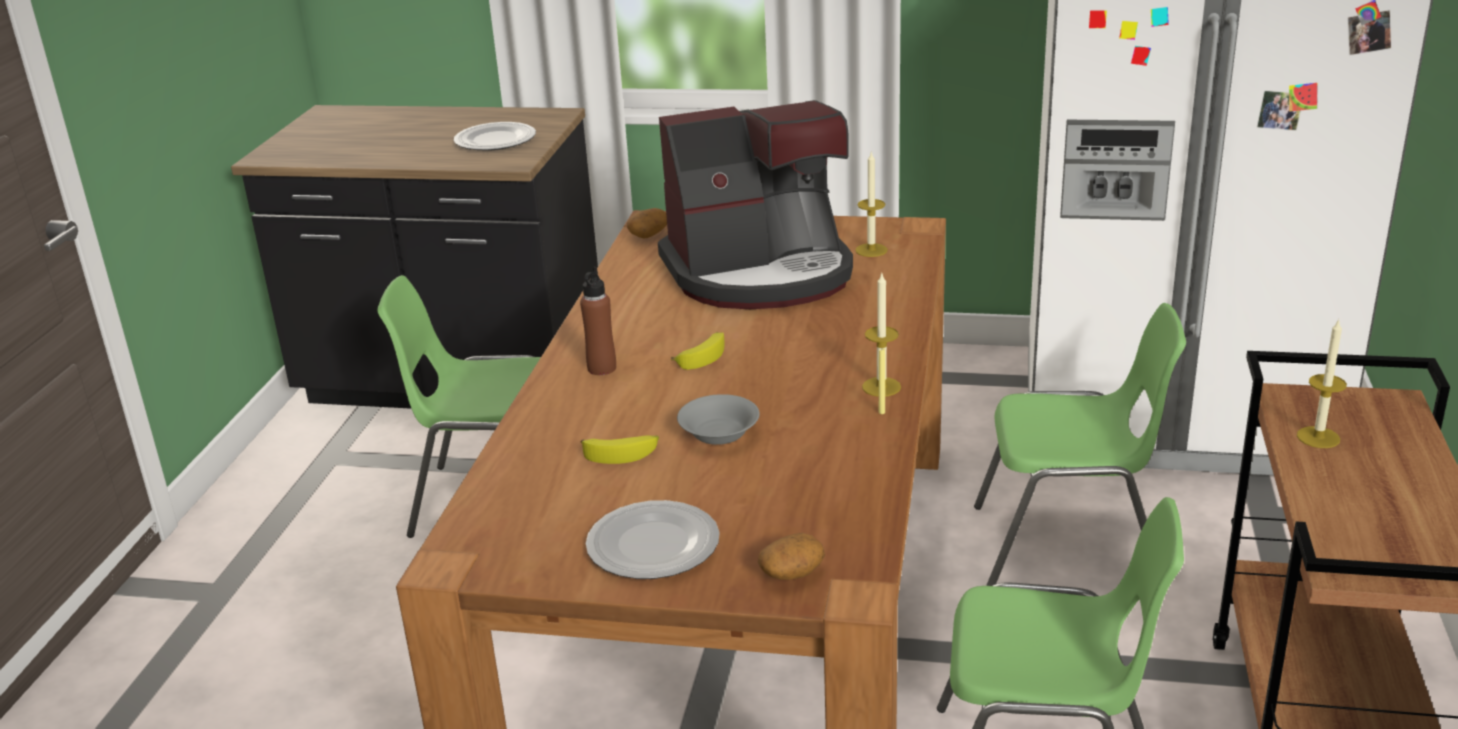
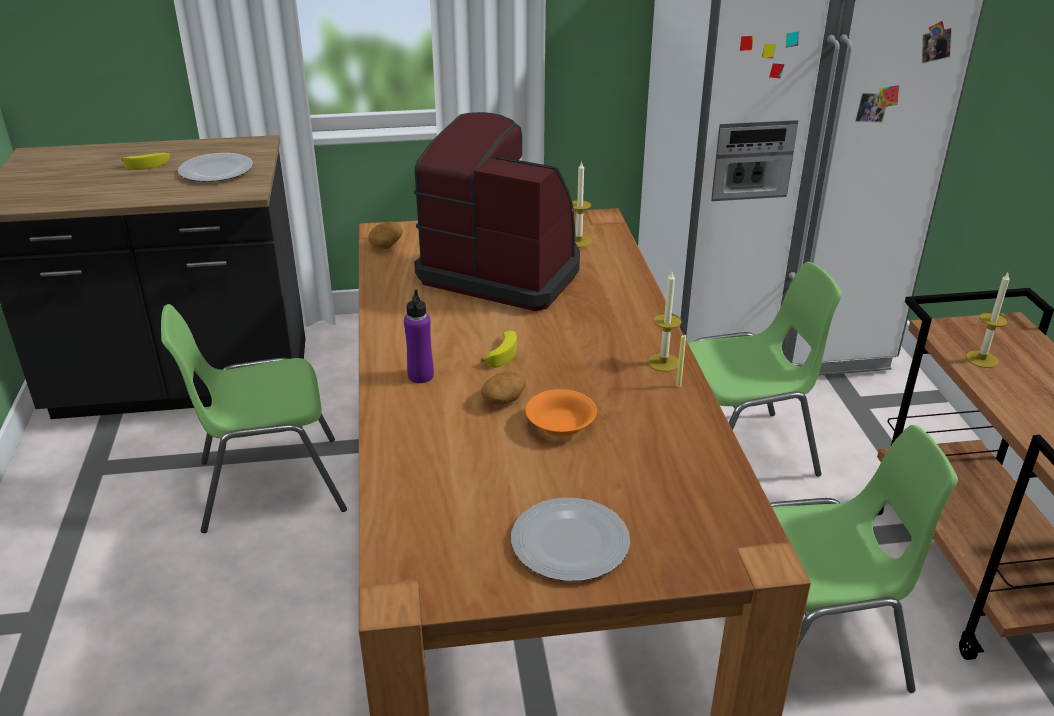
camera: 20 degrees left, 5 degrees up
brown bottle [580,266,616,375] -> purple bottle [404,289,434,383]
banana [581,435,659,464] -> banana moved to [121,153,171,170]
coffee machine [658,100,853,309] -> coffee machine turned 120 degrees counterclockwise [414,112,580,311]
grey bowl [677,394,759,445] -> orange bowl [525,389,597,436]
potato [758,533,825,580] -> potato moved to [481,371,525,405]

